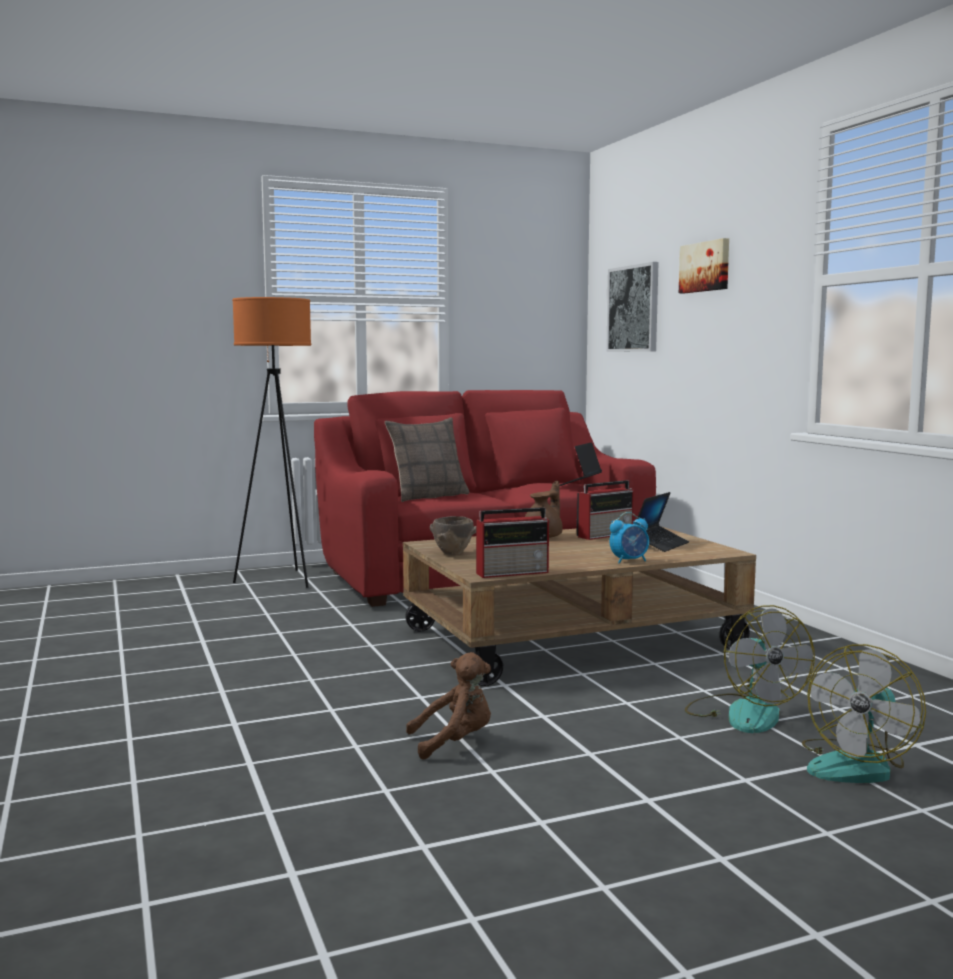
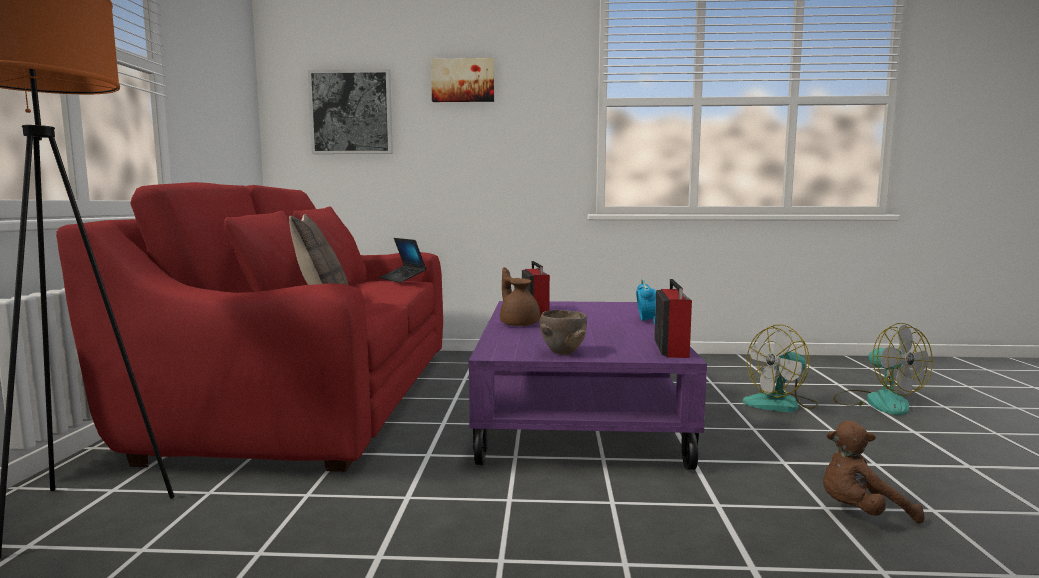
camera: 65 degrees left, 0 degrees up
brown coffee table [403,527,756,686] -> purple coffee table [469,301,707,470]
brown plush toy [406,652,491,760] -> brown plush toy turned 105 degrees counterclockwise [823,421,925,524]
laptop [637,492,689,552] -> none
fan [685,605,815,733] -> fan turned 150 degrees clockwise [743,324,818,412]

